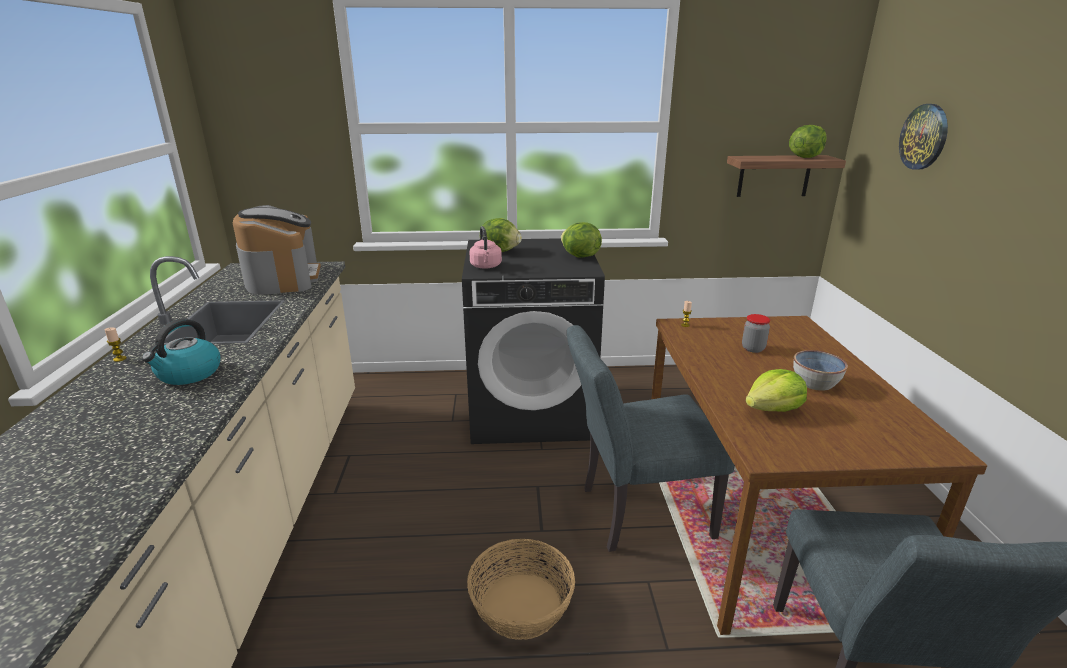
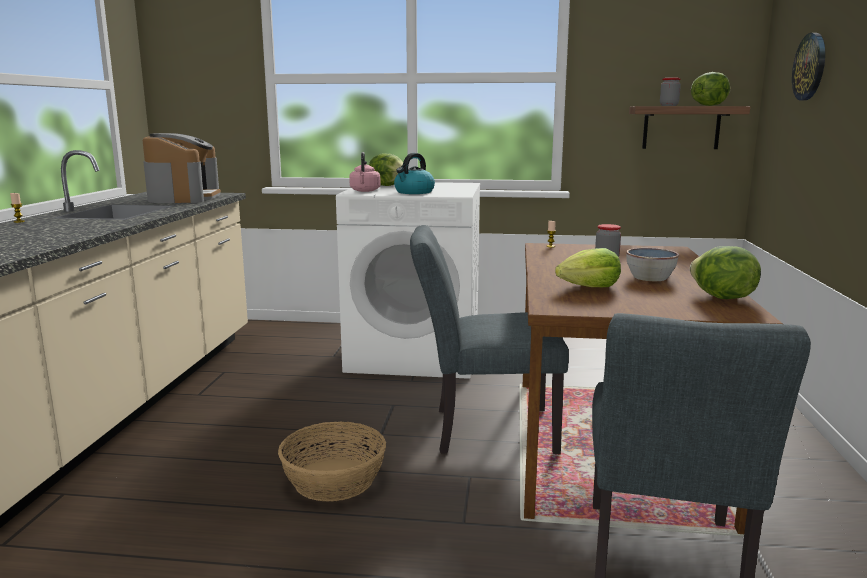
camera: 10 degrees right, 10 degrees down
kettle [142,319,220,385] -> kettle moved to [394,153,435,194]
black washing machine [462,238,605,444] -> white washing machine [336,182,480,379]
lettuce [561,222,602,258] -> lettuce moved to [690,246,761,299]
none -> jar [660,77,681,106]

